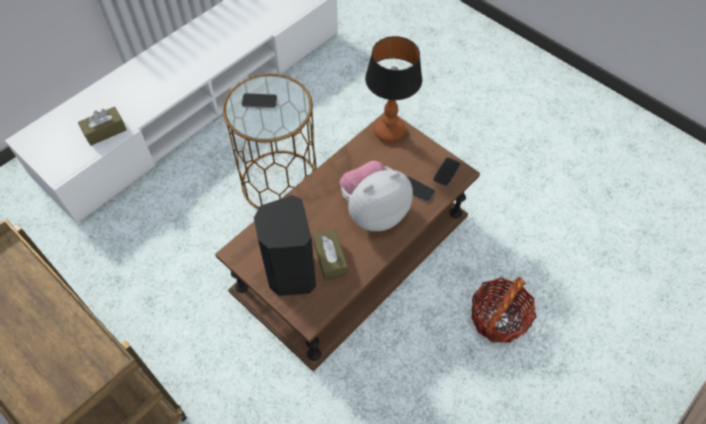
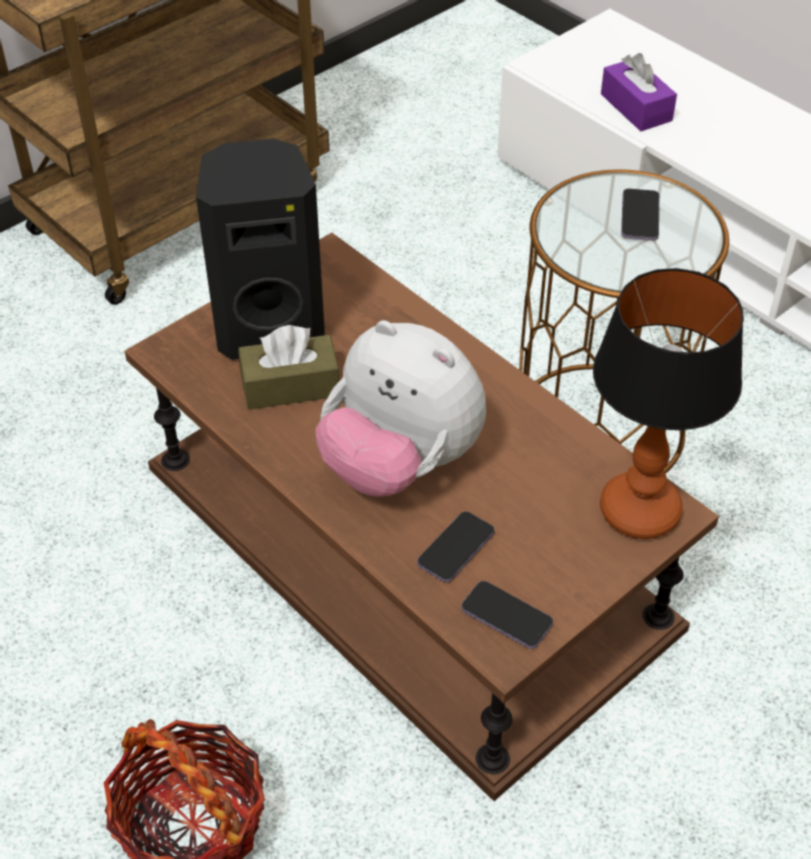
camera: 95 degrees right, 10 degrees down
brown tissue box [78,107,127,146] -> purple tissue box [601,53,677,131]
plush toy [340,161,413,231] -> plush toy turned 150 degrees clockwise [316,320,486,497]

